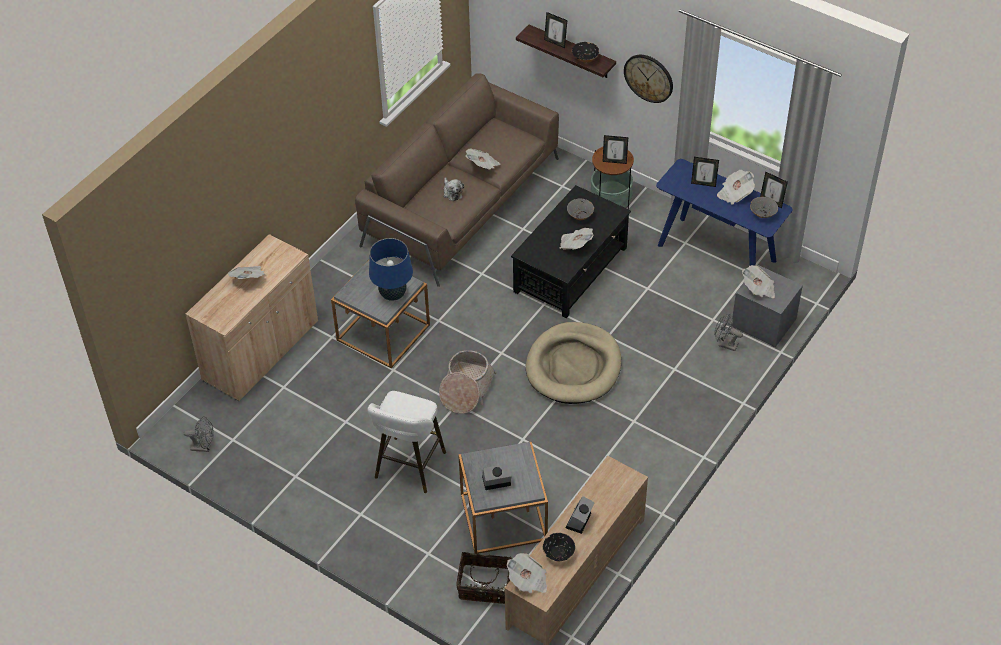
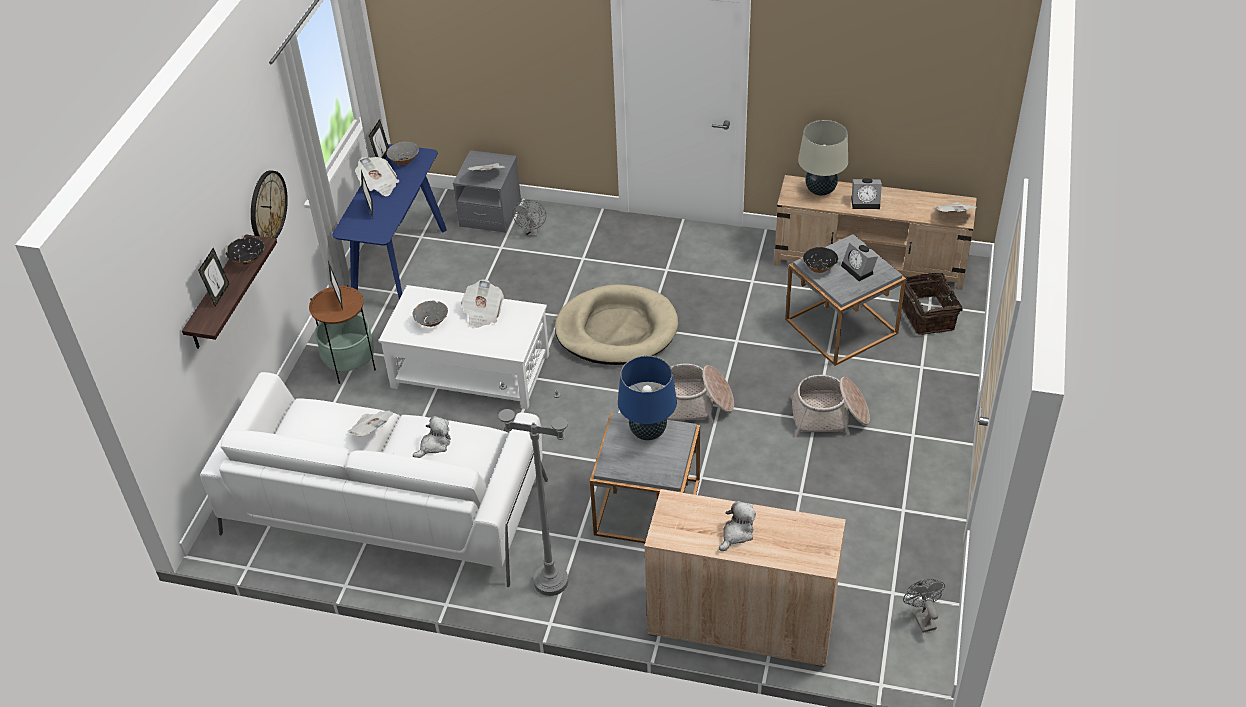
camera: 110 degrees left, 5 degrees down
newspaper [228,266,265,279] -> plush toy [719,501,756,551]
brown sofa [355,73,559,287] -> white sofa [200,372,548,587]
white stool [367,391,446,493] -> basket [790,375,870,437]
black coffee table [511,185,631,318] -> white coffee table [378,285,549,409]
black bowl [543,533,575,561] -> black bowl moved to [803,247,838,273]
none -> grey floor lamp [498,381,568,596]
none -> beige table lamp [798,120,848,196]

